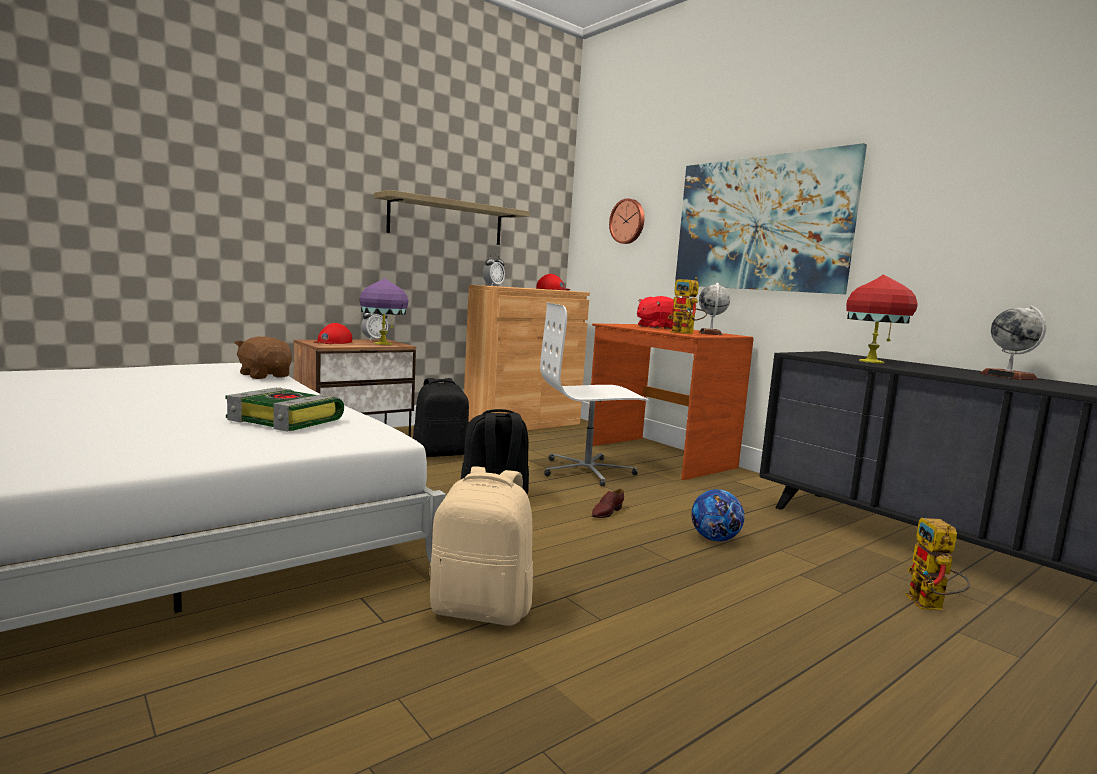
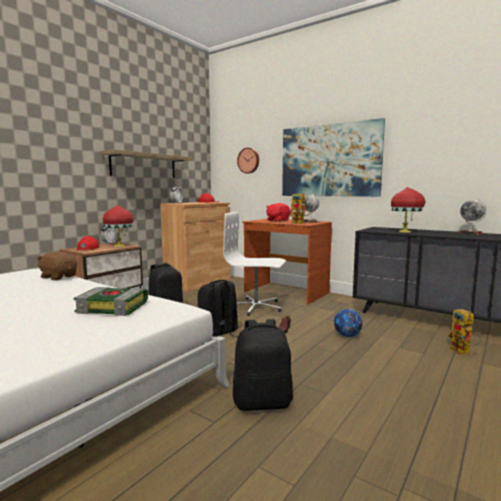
camera: 15 degrees left, 0 degrees up
purple table lamp [360,278,408,345] -> red table lamp [103,205,134,247]
beige backpack [429,467,533,626] -> black backpack [233,319,293,411]
white office chair [540,303,649,486] -> white office chair turned 45 degrees clockwise [223,212,286,316]

